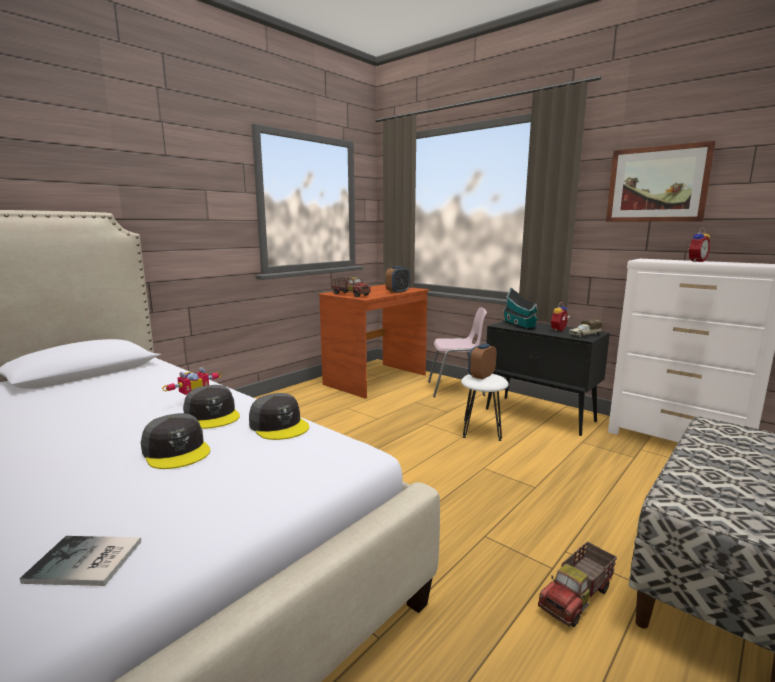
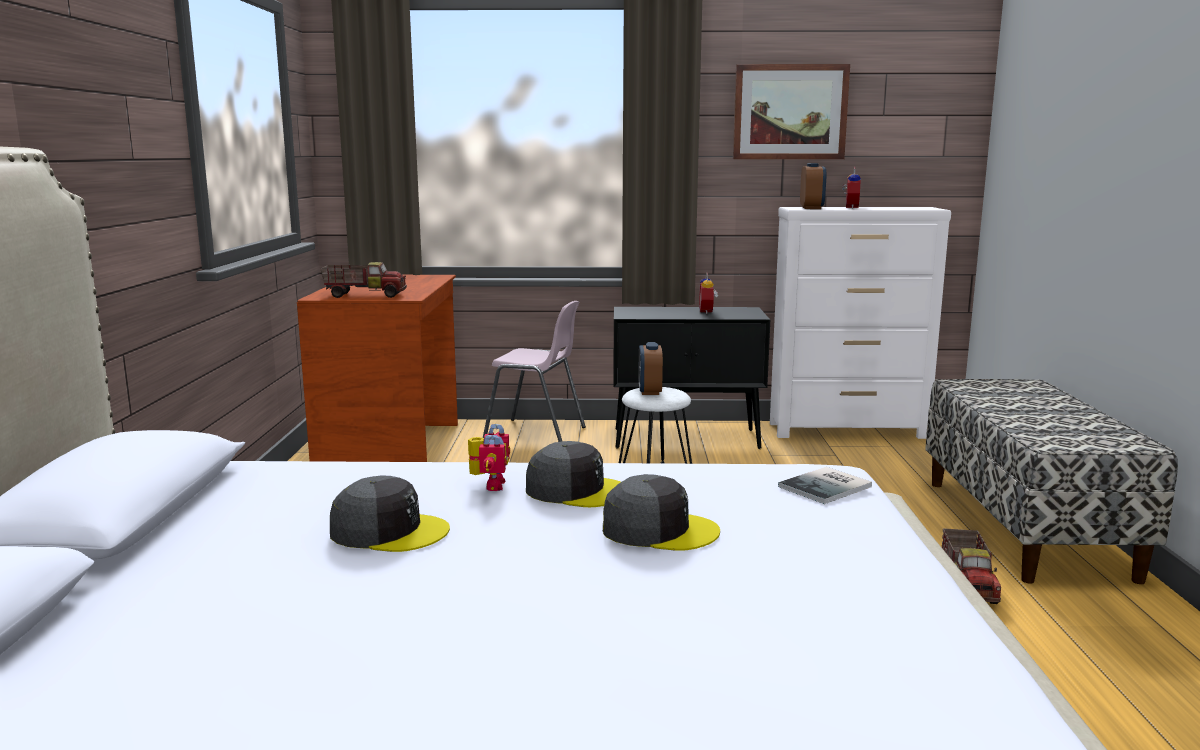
camera: 40 degrees left, 0 degrees up
book [20,536,141,586] -> book moved to [778,467,872,504]
grey cap [249,393,309,440] -> grey cap moved to [330,475,450,552]
alarm clock [385,266,410,293] -> alarm clock moved to [800,163,826,209]
pink chair [428,307,487,397] -> pink chair turned 60 degrees clockwise [483,301,586,442]
toy house [503,287,539,330] -> none
toy truck [569,319,602,338] -> none

